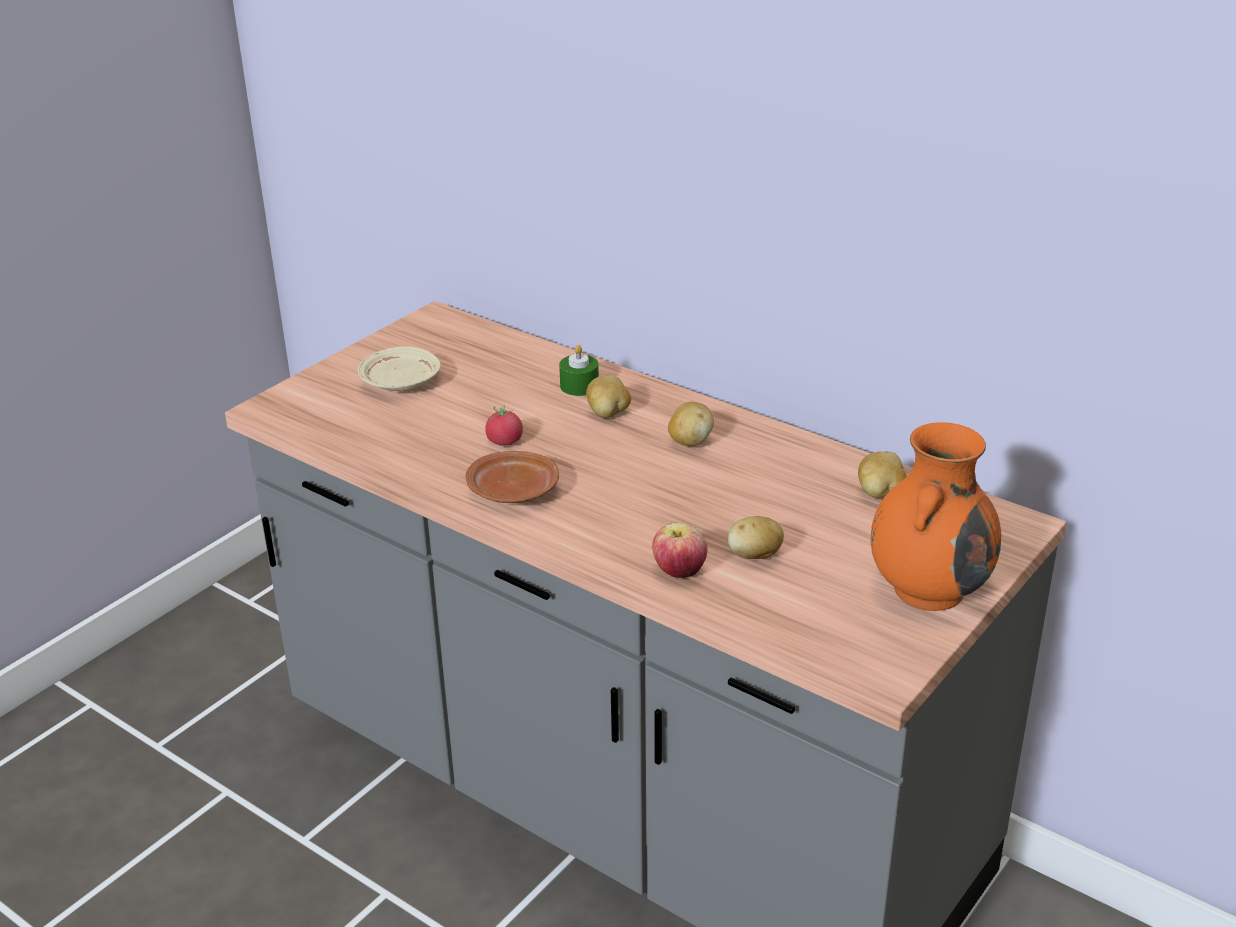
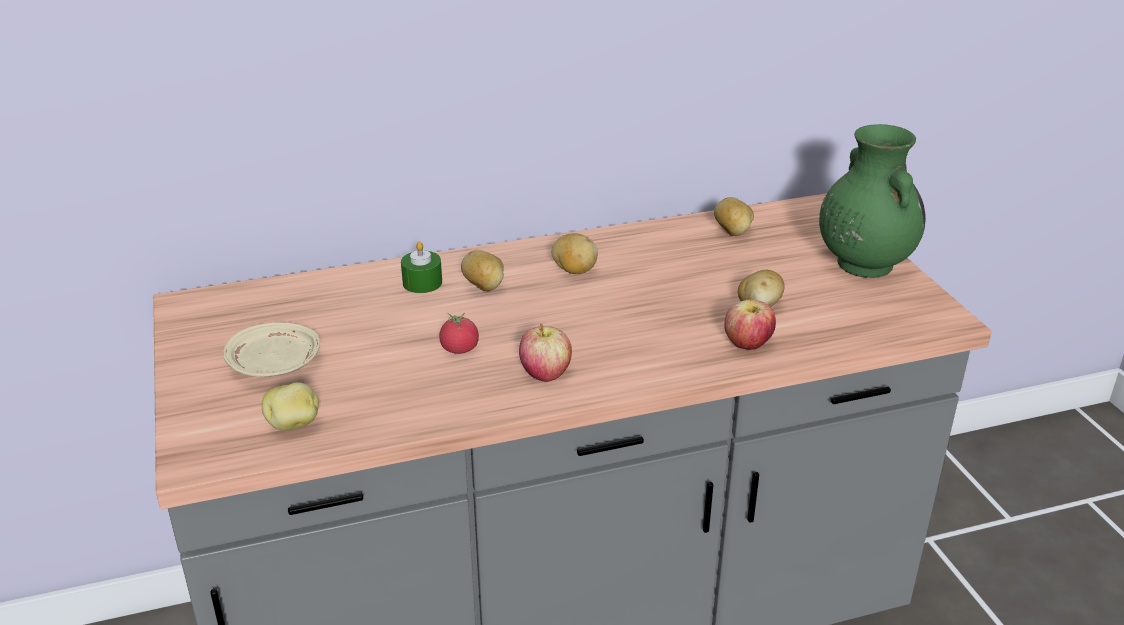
camera: 55 degrees left, 0 degrees up
brown plate [466,451,559,503] -> apple [519,324,572,382]
orange vase [870,422,1001,611] -> green vase [819,124,926,278]
none -> potato [262,382,319,431]

